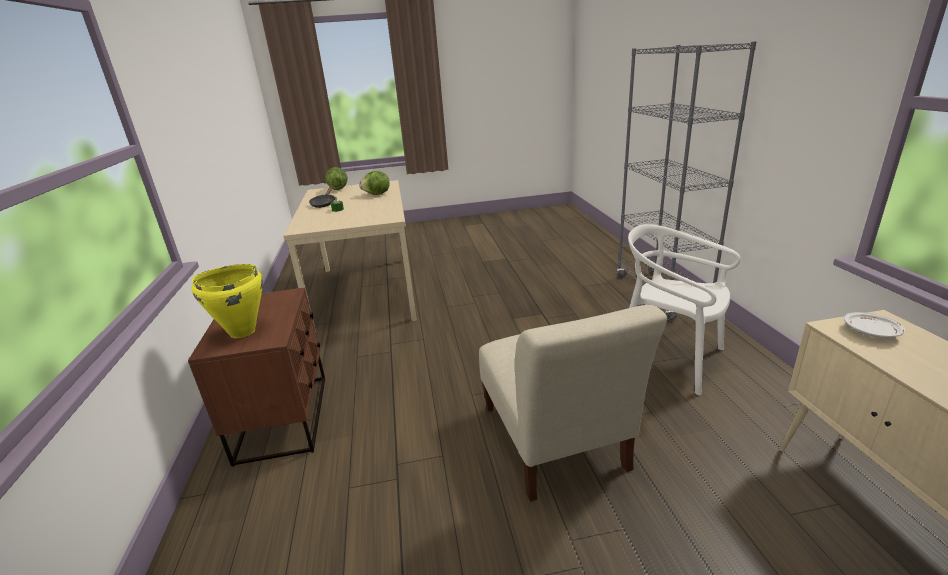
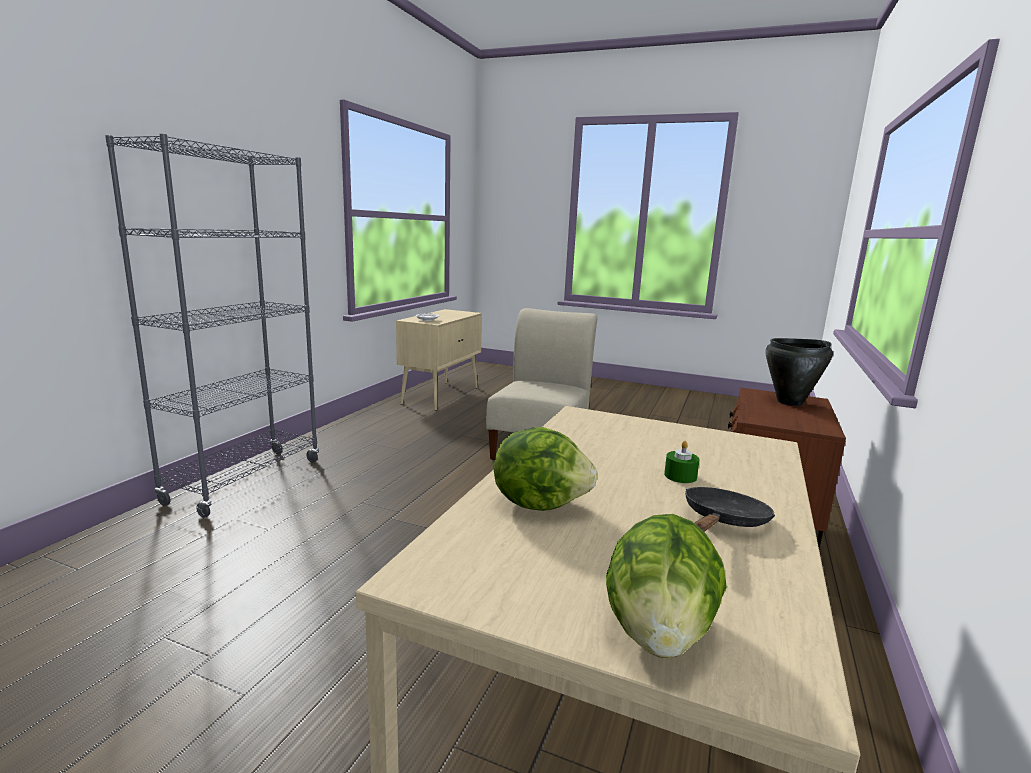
camera: 150 degrees left, 10 degrees down
yellow cooking pot [191,264,263,338] -> black cooking pot [766,338,833,406]
white chair [628,224,741,395] -> none

